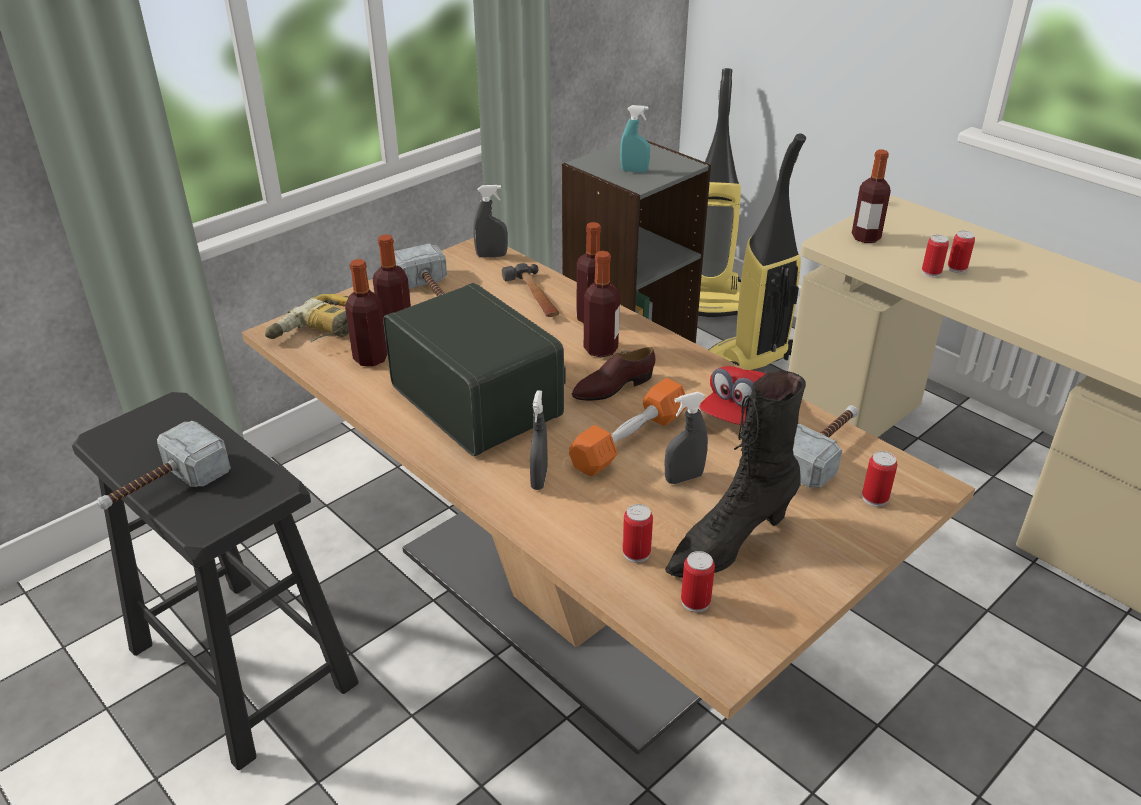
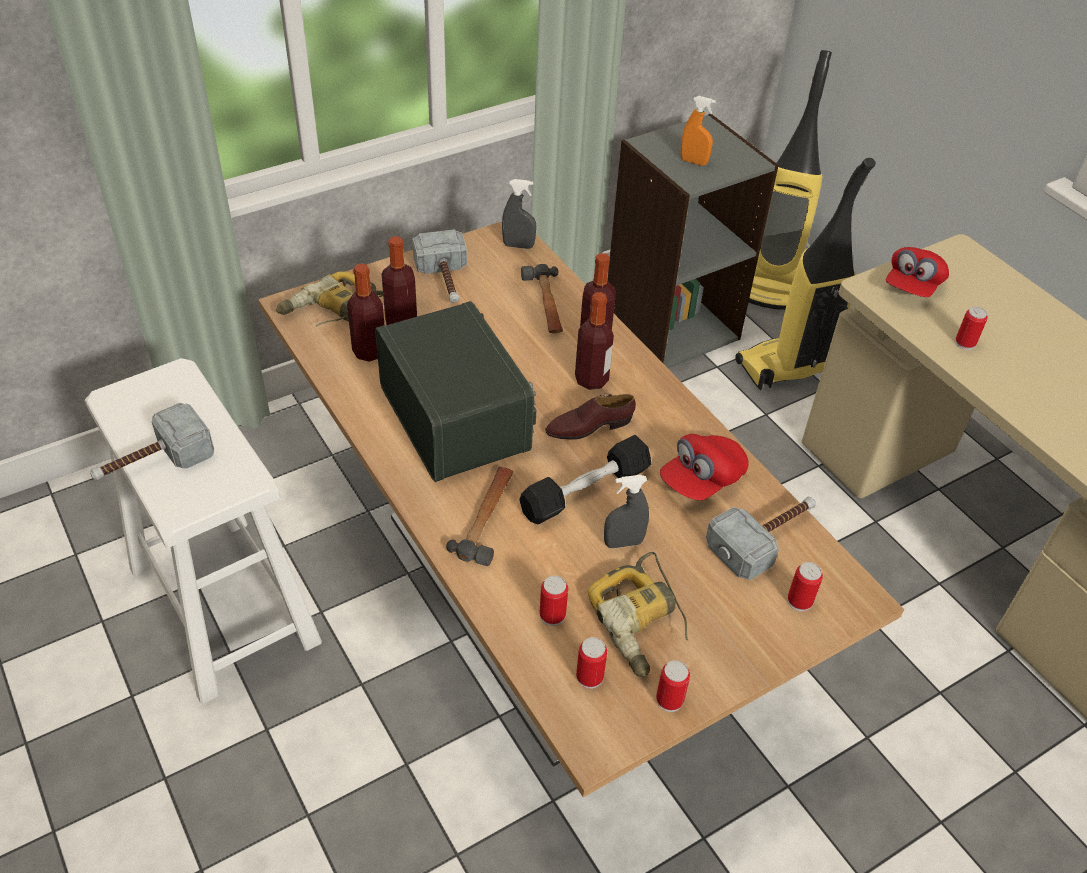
camera: 10 degrees right, 10 degrees up
black stool [72,392,359,770] -> white stool [85,358,322,704]
grey spray bottle [530,391,548,490] -> hammer [446,467,514,566]
orange dumbbell [569,378,686,476] -> black dumbbell [519,435,651,524]
turquoise spray bottle [620,105,650,173] -> orange spray bottle [681,96,716,165]
black boot [665,370,806,578] -> power drill [588,552,688,677]
bottle [852,150,891,243] -> red cap [886,247,949,297]
can [948,231,975,273] -> can moved to [656,660,690,712]

